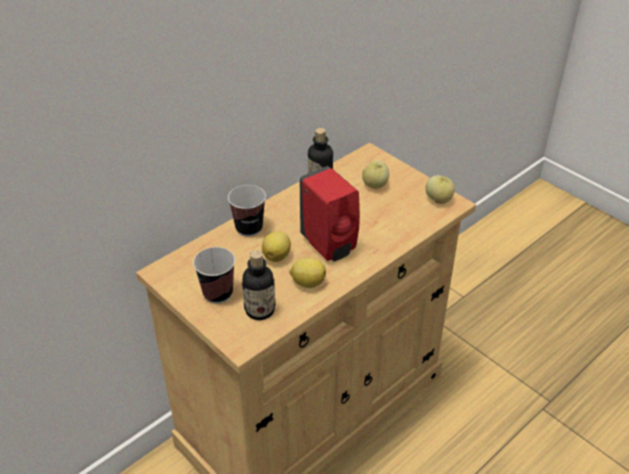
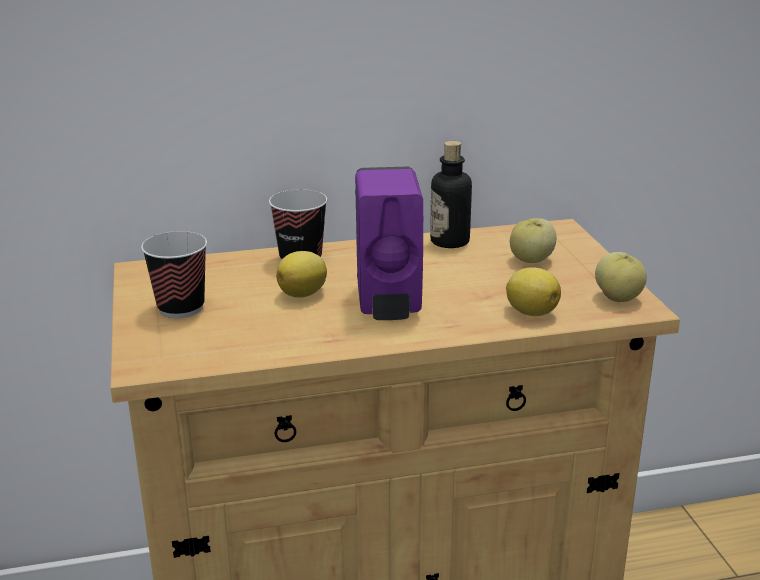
camera: 30 degrees right, 15 degrees down
bottle [242,250,275,320] -> none
lemon [289,258,326,288] -> lemon moved to [506,267,561,316]
red soap dispenser [300,166,360,261] -> purple soap dispenser [355,167,423,320]

